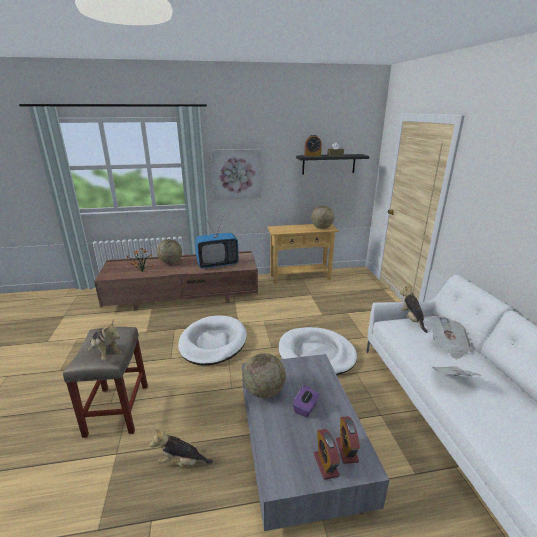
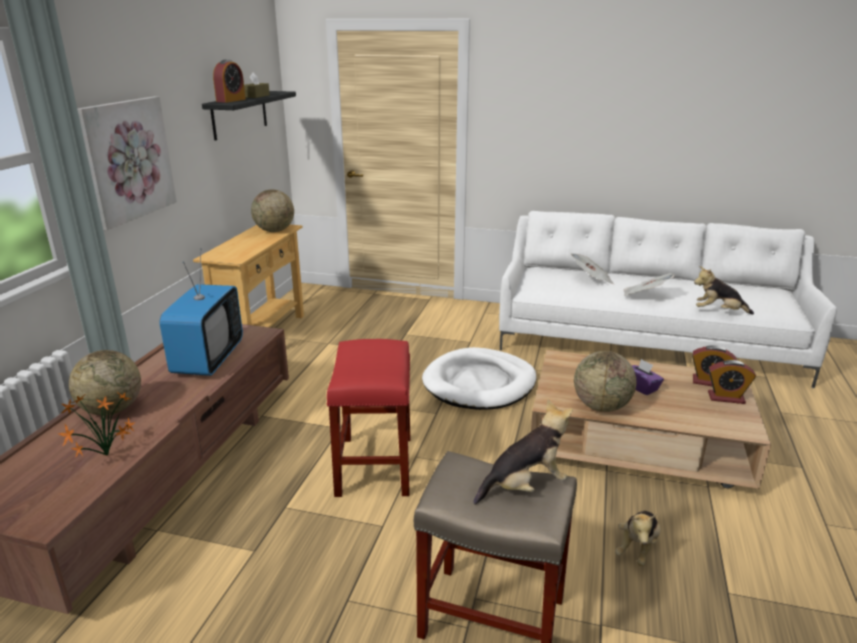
camera: 65 degrees left, 0 degrees up
white dog bed [178,316,247,365] -> red stool [326,339,410,497]
grey coffee table [242,354,390,531] -> brown coffee table [531,350,771,489]
plush toy [400,284,428,333] -> plush toy moved to [694,266,754,314]

